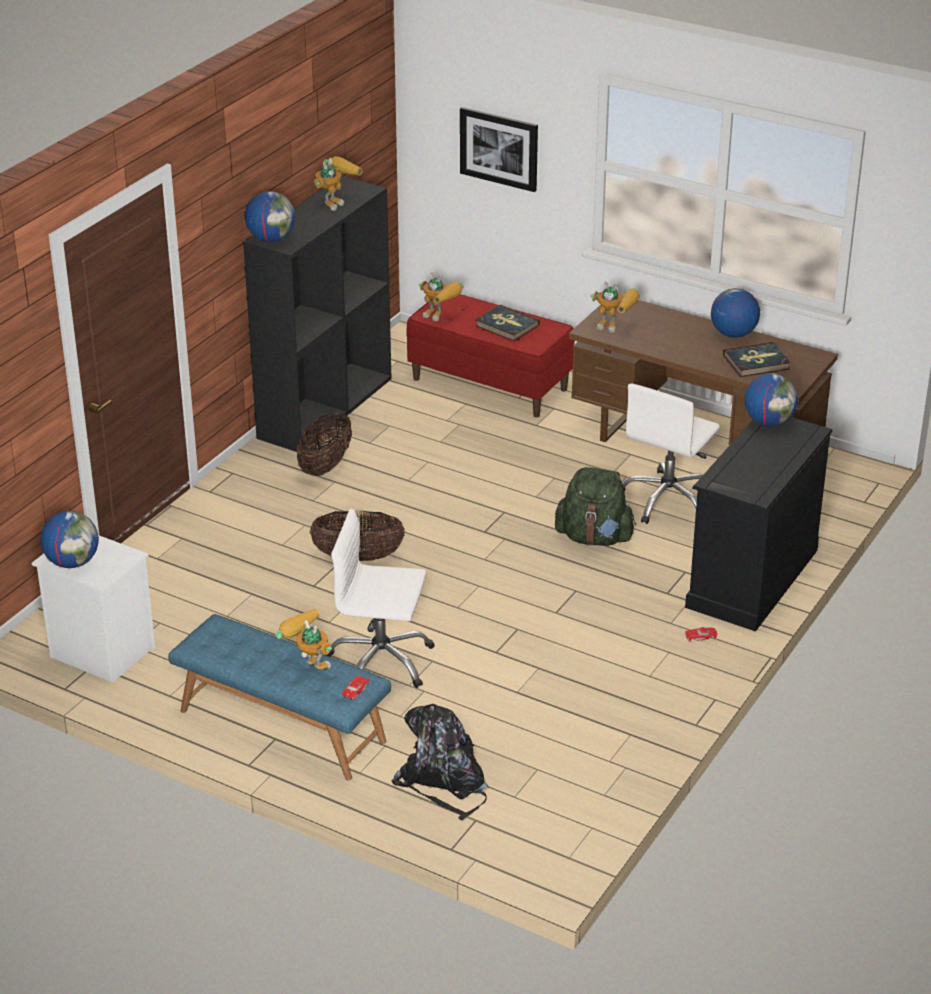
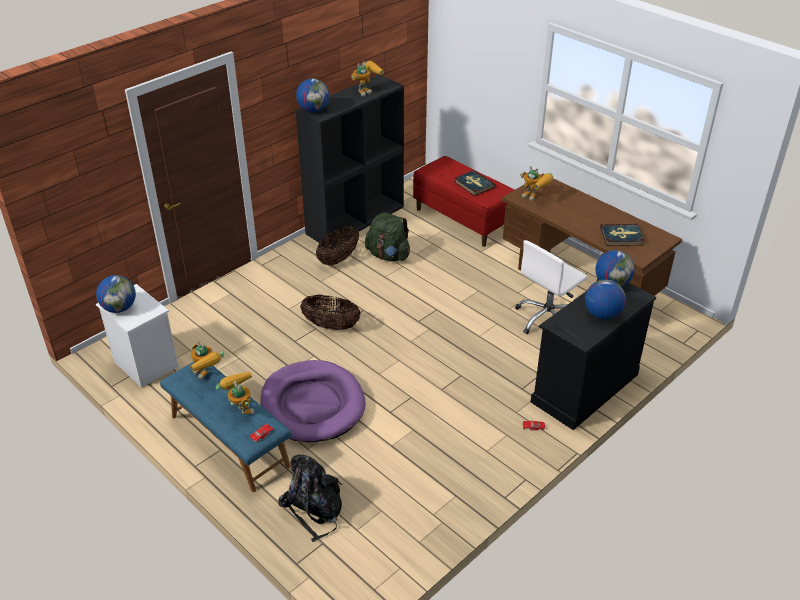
camera: 15 degrees right, 5 degrees up
white office chair [326,509,435,688] -> purple dog bed [260,360,366,442]
toy robot [419,272,464,321] -> toy robot moved to [190,340,224,380]
picture [460,107,538,192] -> none
green backpack [555,467,636,546] -> green backpack moved to [365,213,410,262]
globe [711,288,760,338] -> globe moved to [585,280,626,319]

